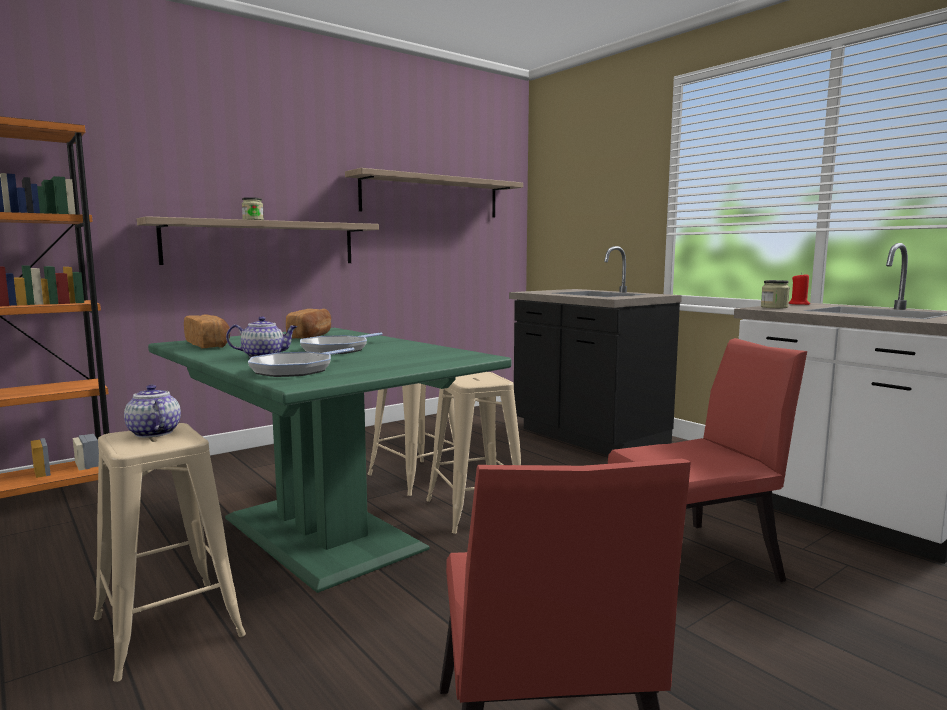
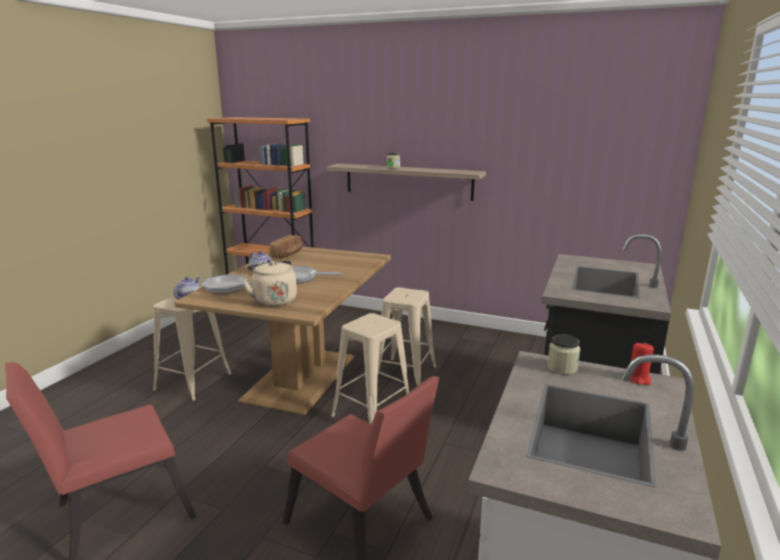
camera: 60 degrees right, 10 degrees up
green dining table [148,328,512,593] -> brown dining table [174,247,391,415]
bread [286,309,331,339] -> none
shelf [345,168,523,217] -> none
none -> beige kettle [243,260,297,307]

